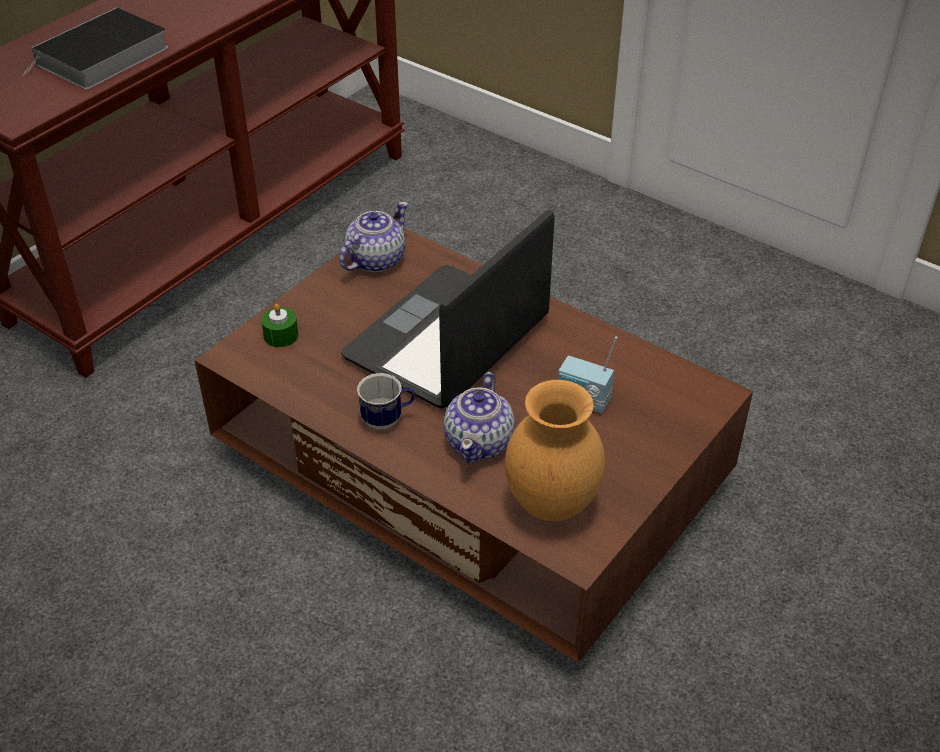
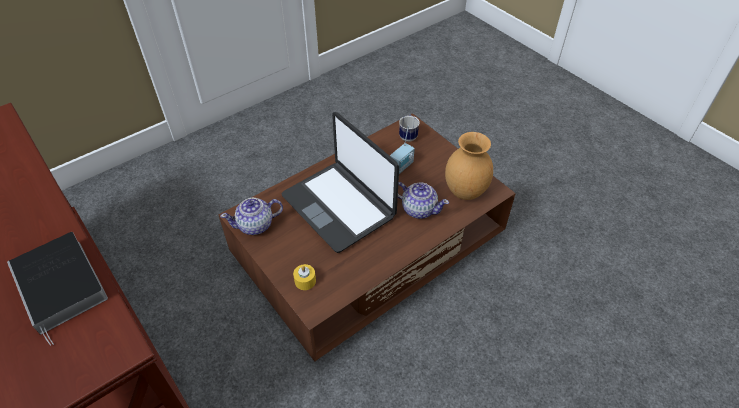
camera: 75 degrees left, 5 degrees up
green candle [261,304,299,347] -> yellow candle [293,264,316,290]
teapot [339,202,408,272] -> teapot turned 75 degrees counterclockwise [220,198,283,235]
mug [357,373,415,429] -> mug moved to [399,115,420,142]

